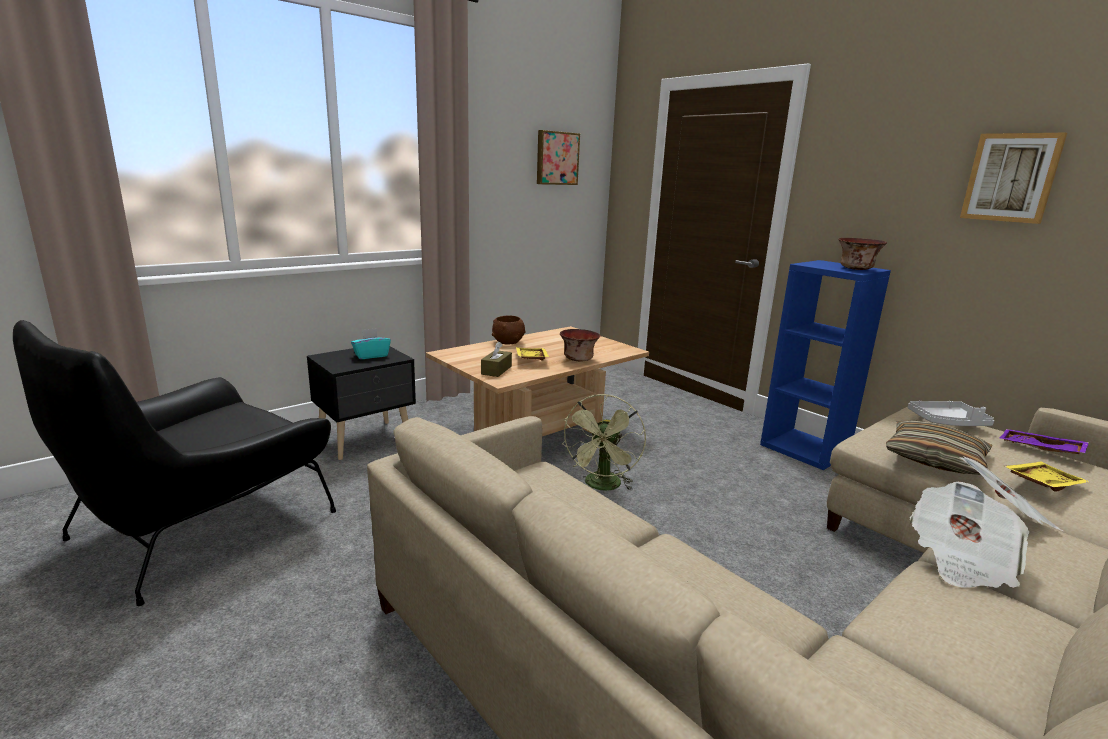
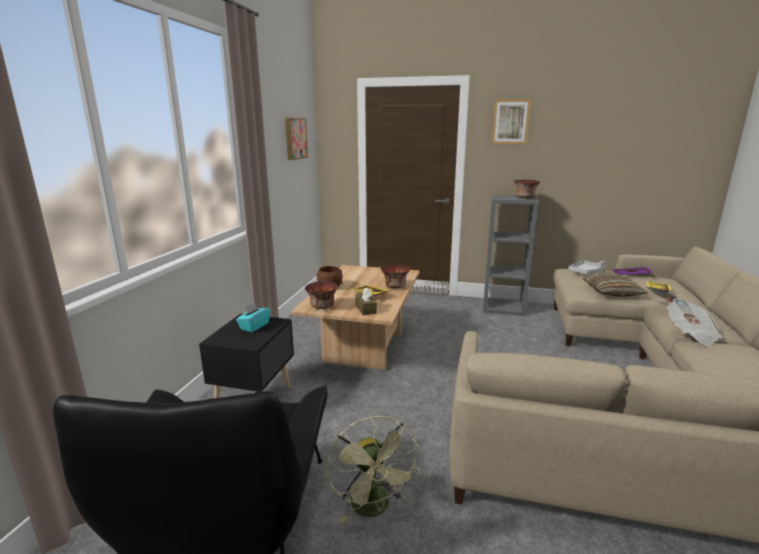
camera: 35 degrees left, 0 degrees up
green fan [562,394,646,491] -> green fan moved to [327,416,420,523]
blue bookcase [760,260,891,470] -> grey bookcase [483,194,539,316]
picture [960,133,1067,224] -> picture moved to [491,99,531,144]
none -> bowl [305,281,338,309]

